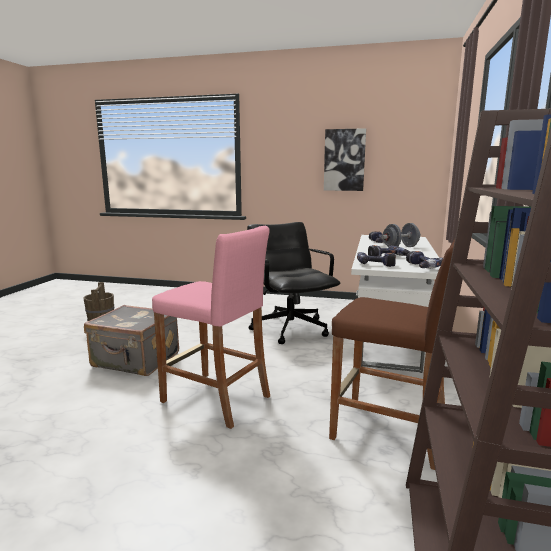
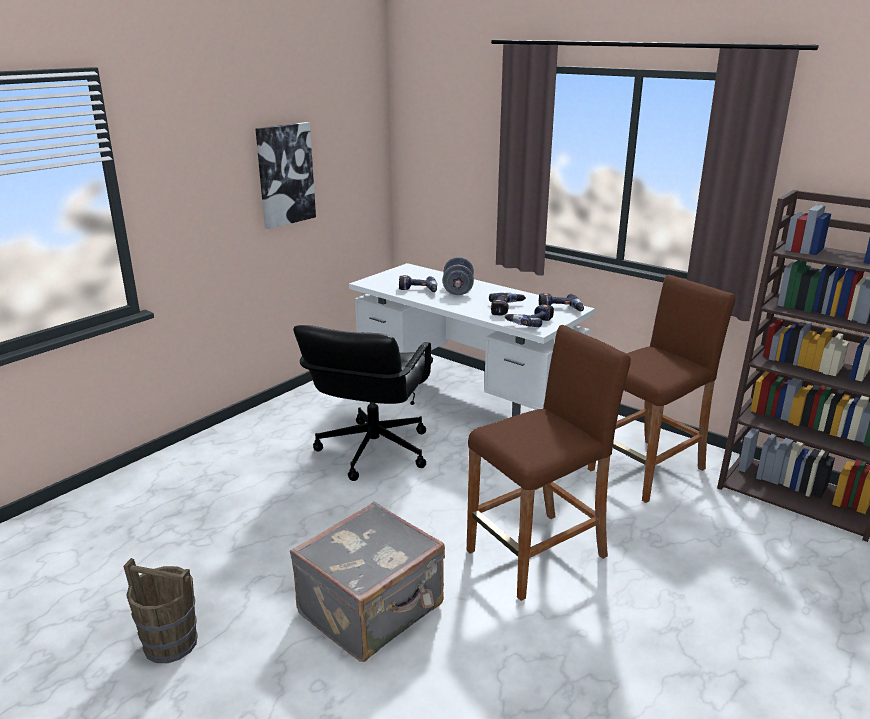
camera: 65 degrees left, 10 degrees up
pink stool [152,226,270,429] -> brown stool [467,325,631,601]
black office chair [247,222,340,344] -> black office chair turned 75 degrees counterclockwise [293,325,433,481]

